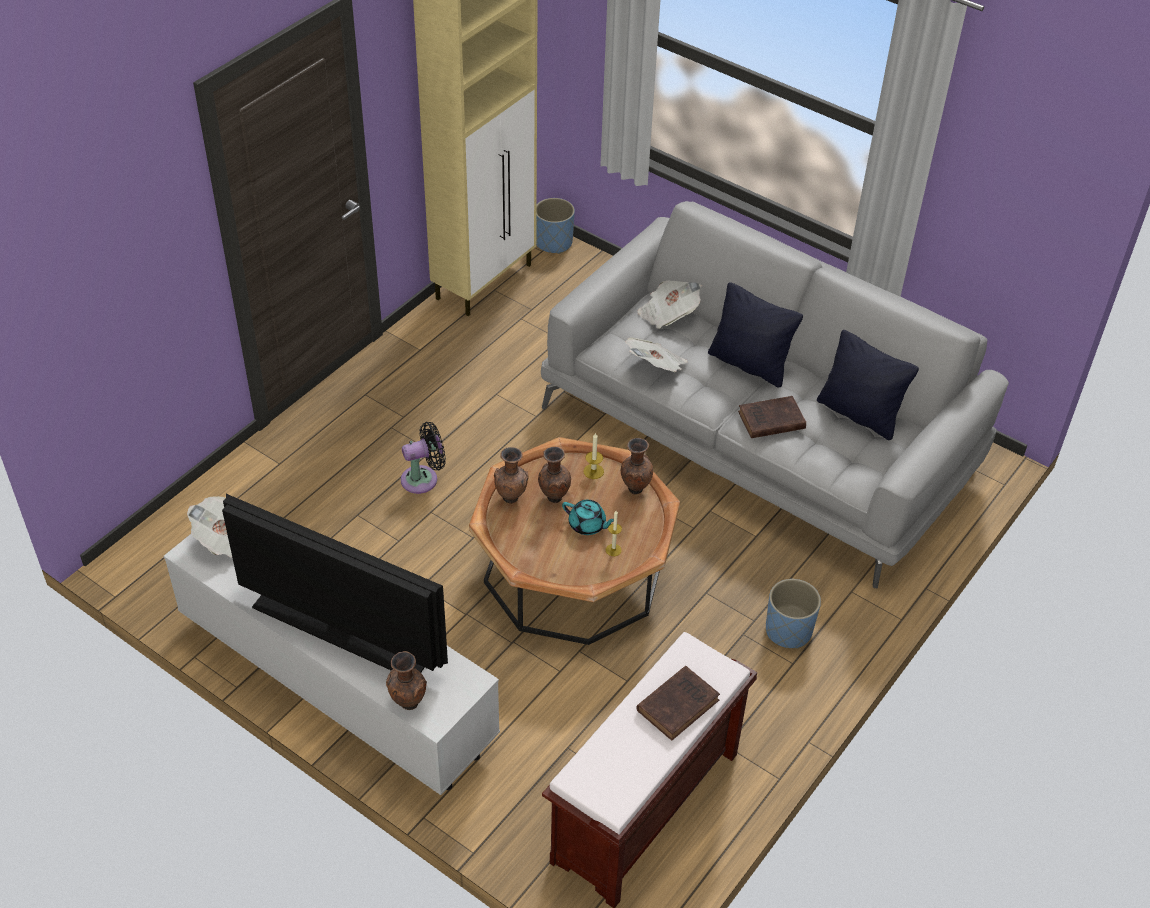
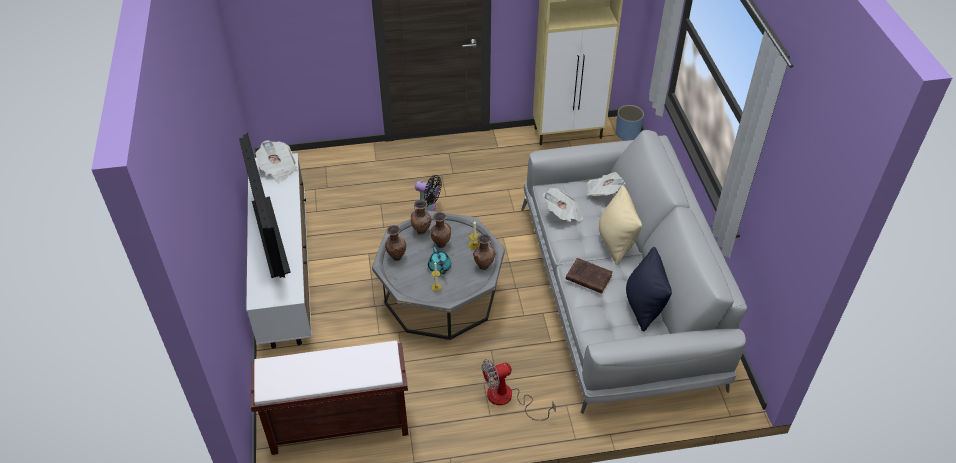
camera: 45 degrees right, 0 degrees up
brown vase [386,651,427,710] -> brown vase moved to [385,225,406,261]
brown coffee table [469,437,680,645] -> grey coffee table [372,211,505,340]
brown book [637,666,720,740] -> none
black pillow [708,282,803,387] -> beige pillow [599,185,642,265]
blue planter [766,579,821,649] -> fan [482,359,556,421]

